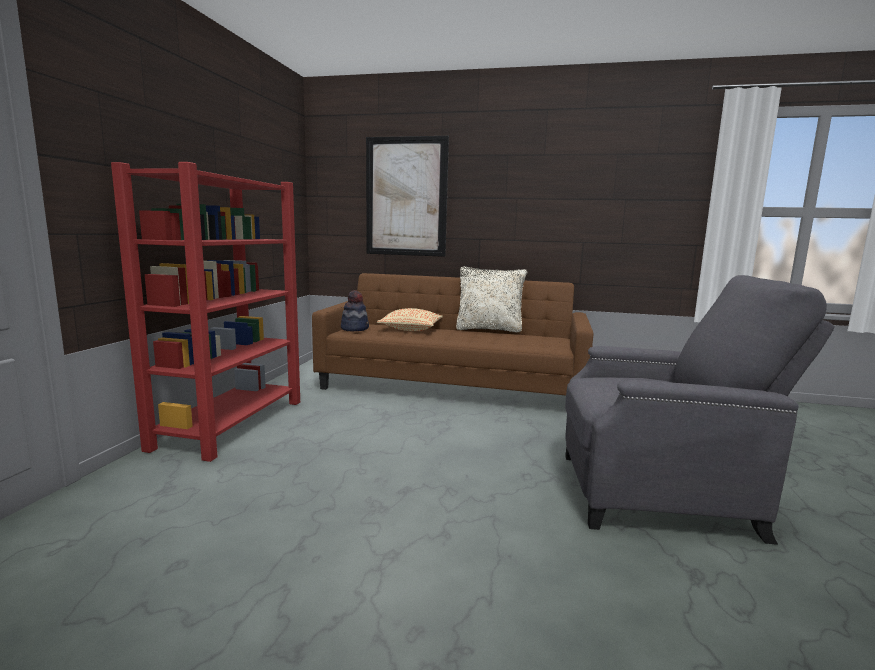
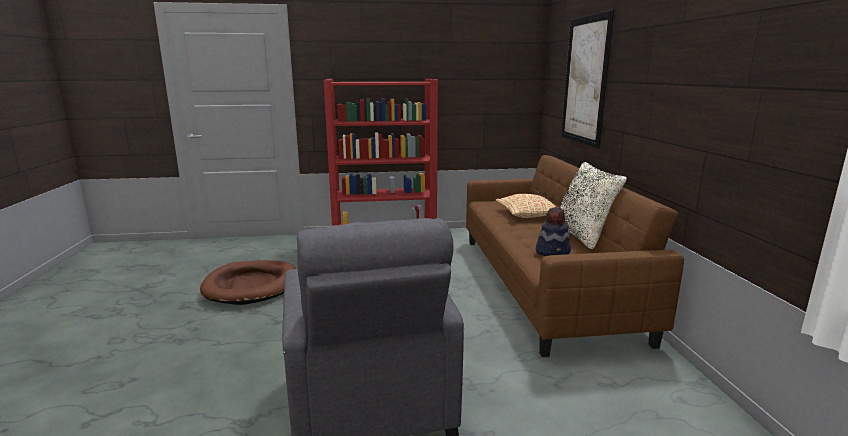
camera: 70 degrees right, 5 degrees up
hat [341,290,369,332] -> hat moved to [536,207,571,256]
none -> brown dog bed [200,260,296,305]

